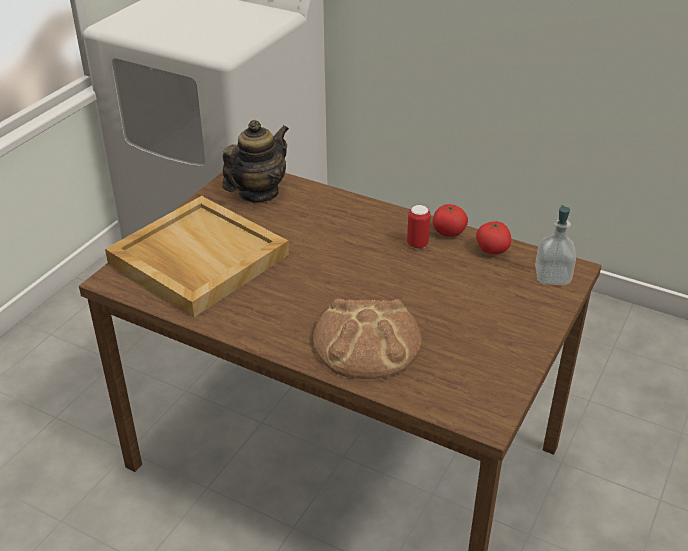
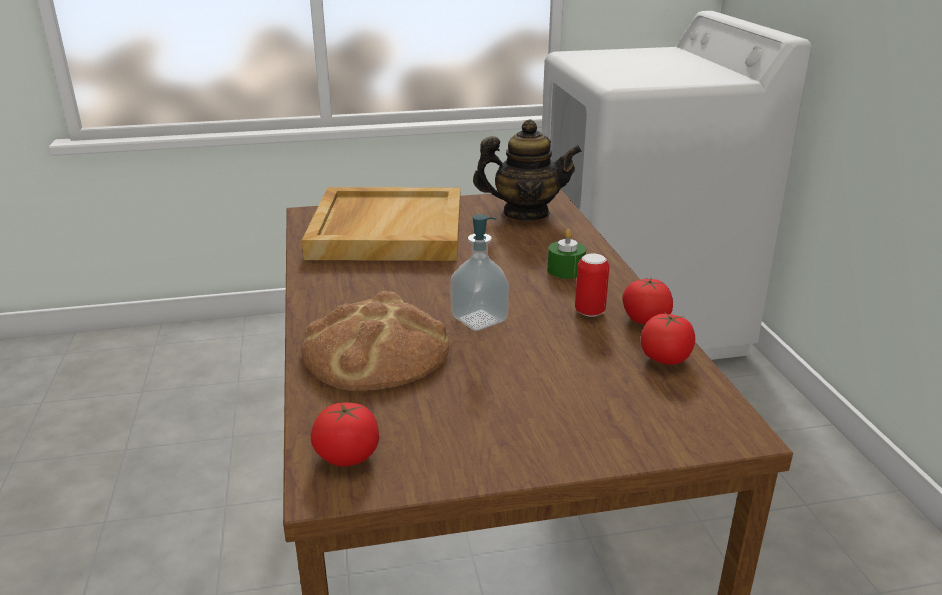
camera: 50 degrees right, 10 degrees down
soap dispenser [535,205,576,285] -> soap dispenser moved to [450,214,509,331]
none -> tomato [310,402,379,466]
none -> green candle [548,229,586,279]

